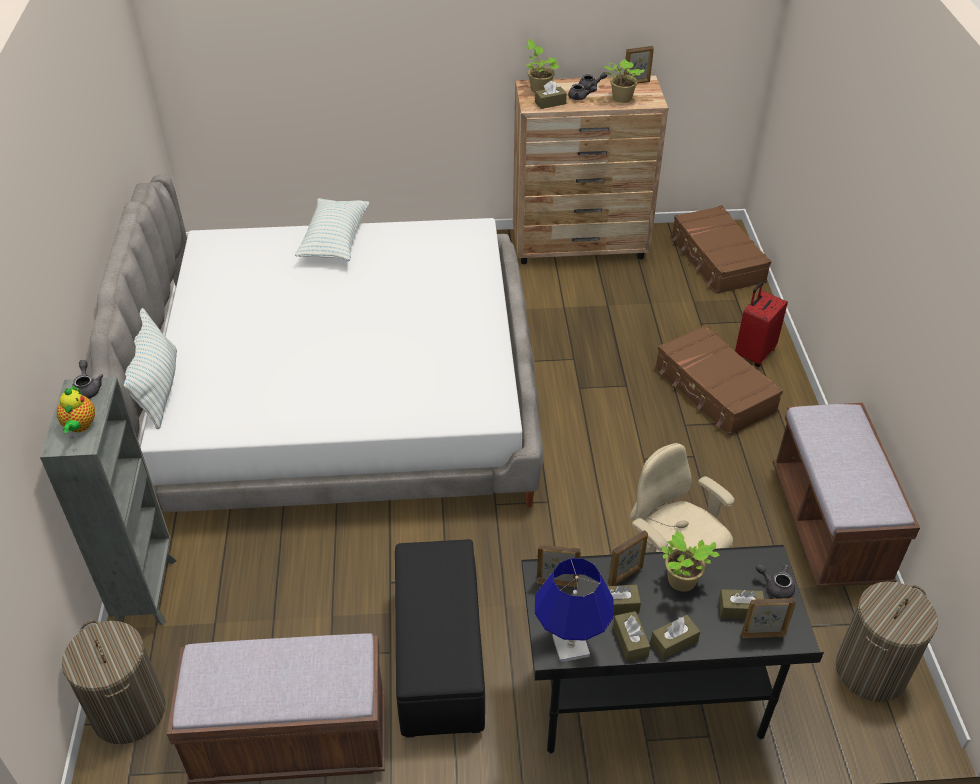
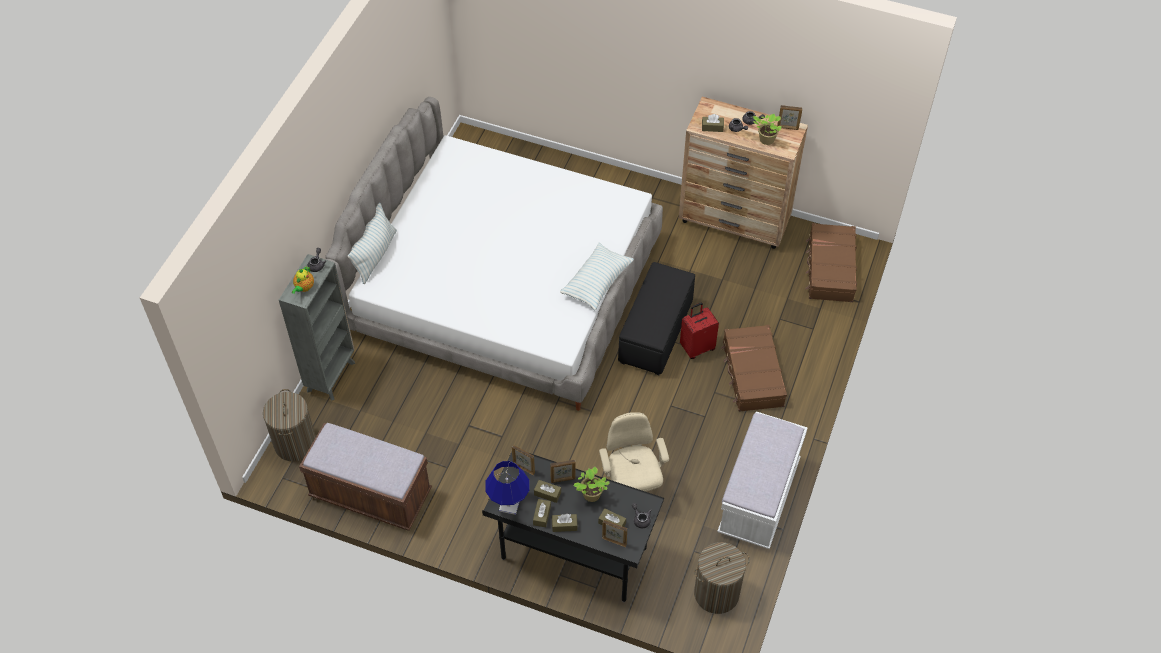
camera: 25 degrees right, 10 degrees up
pillow [295,198,370,261] -> pillow moved to [560,243,634,311]
black ottoman [395,539,485,738] -> black ottoman moved to [618,262,695,375]
potted plant [525,39,559,93] -> none
red suitcase [735,282,788,367] -> red suitcase moved to [680,302,719,359]
brown bench [773,403,920,588] -> white bench [717,411,808,549]

